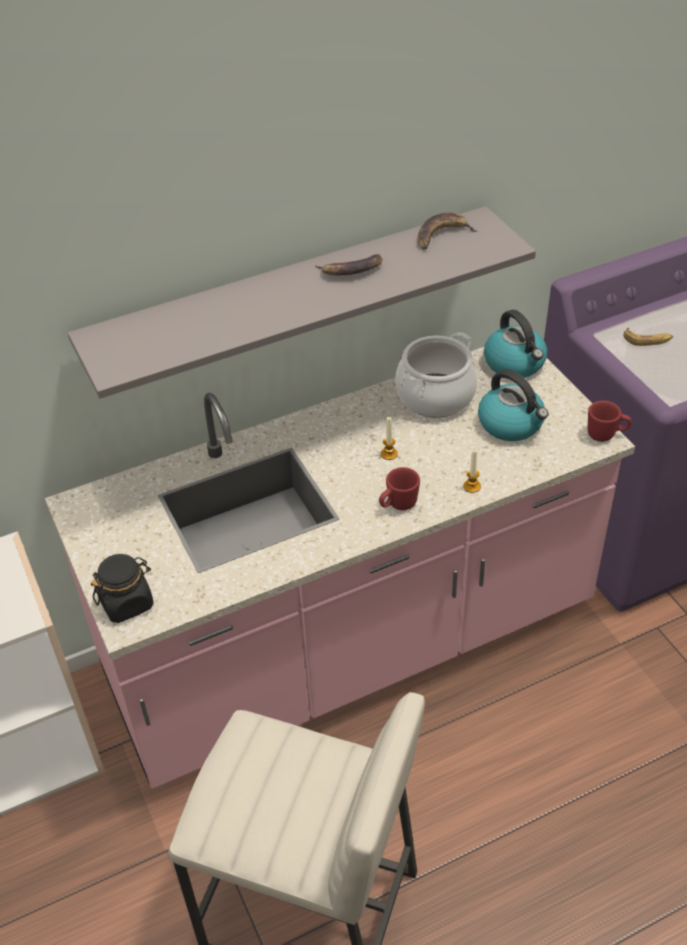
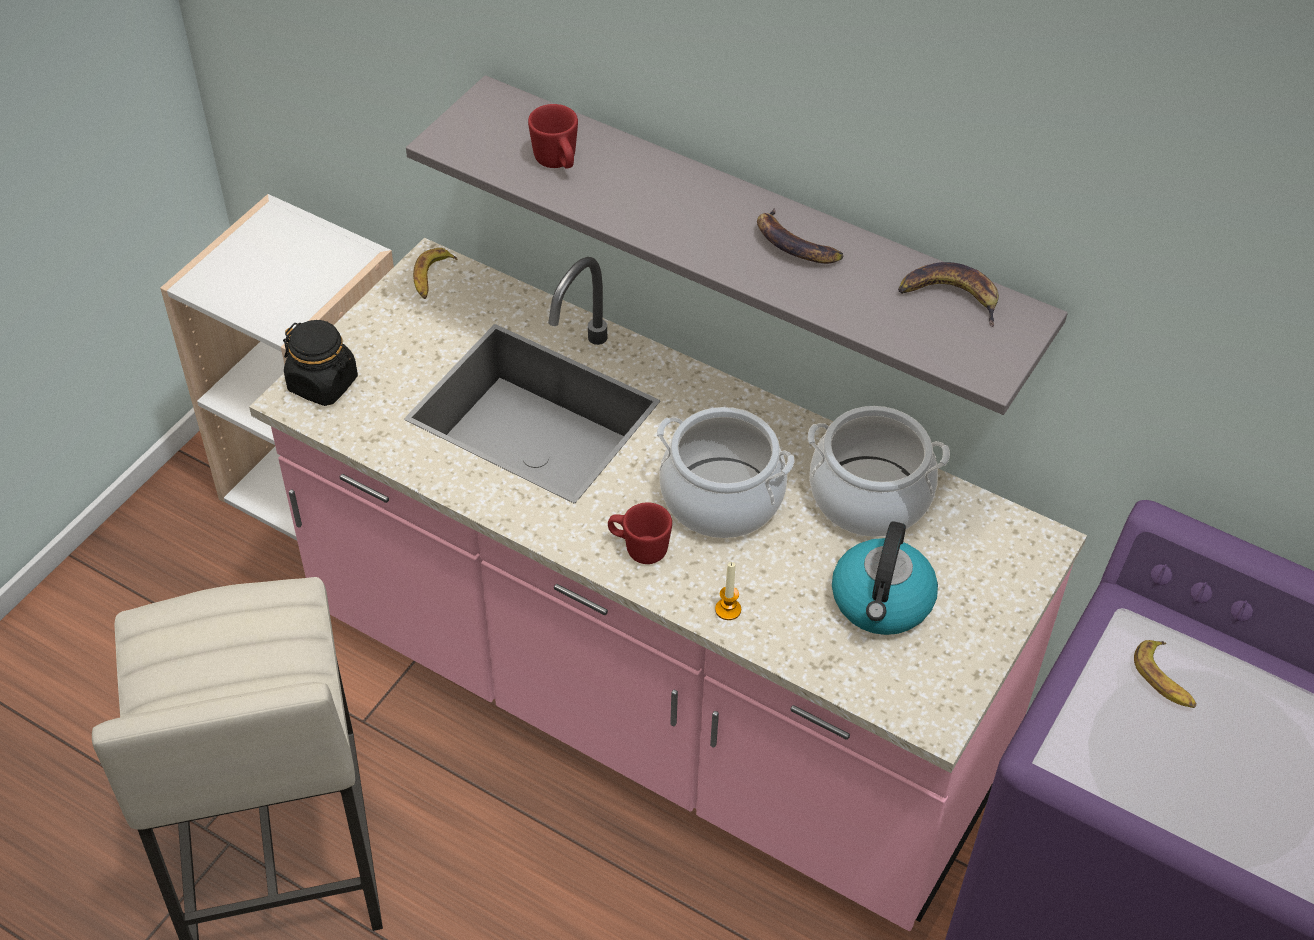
camera: 55 degrees right, 5 degrees up
candle [381,417,398,460] -> cooking pot [657,407,795,538]
kettle [484,310,547,378] -> none
red mug [588,401,631,442] -> red mug moved to [528,104,578,169]
none -> banana [413,248,457,299]

